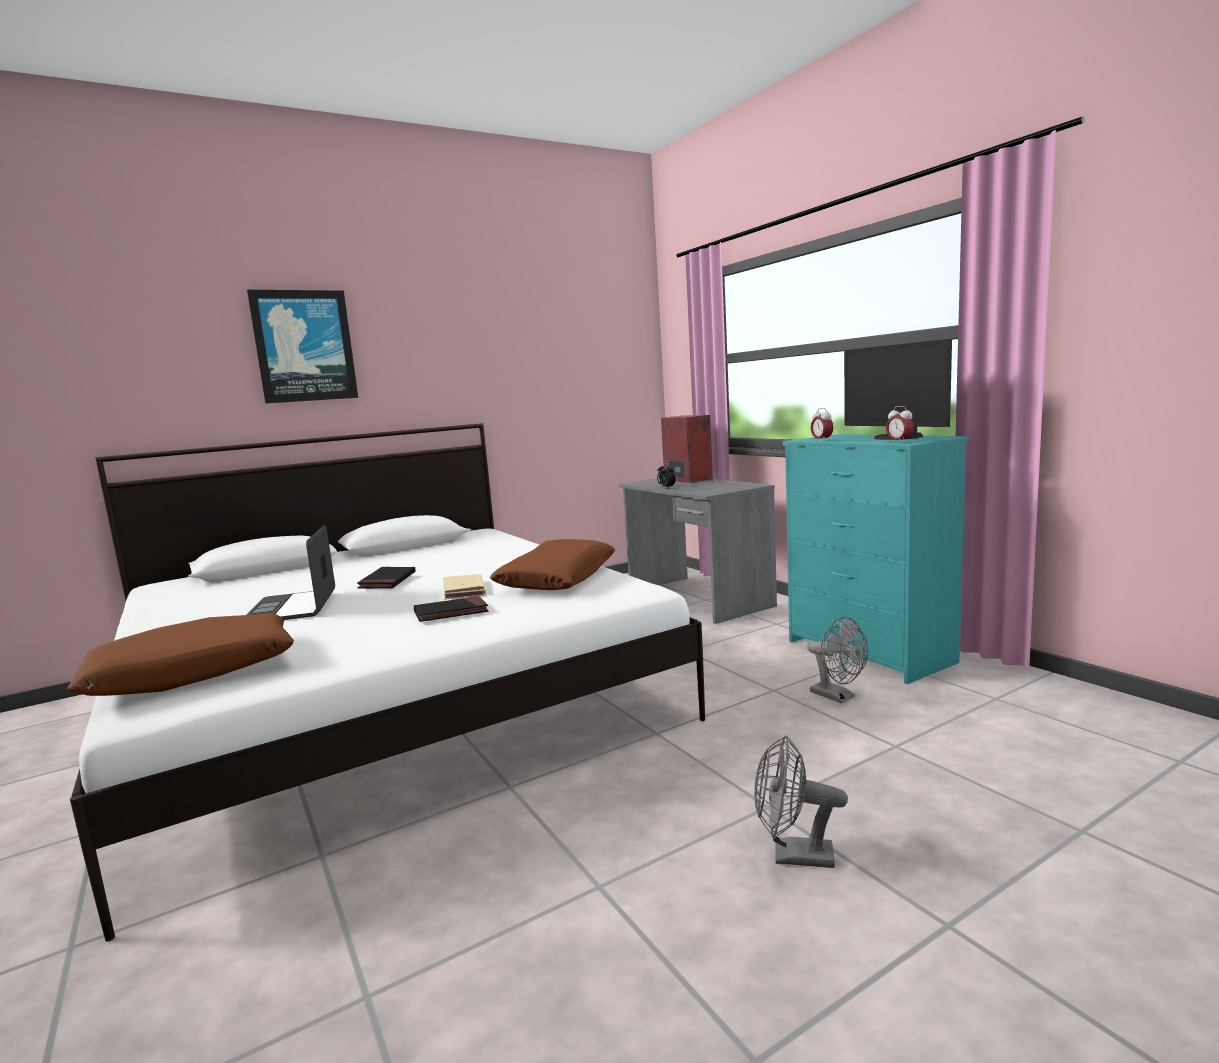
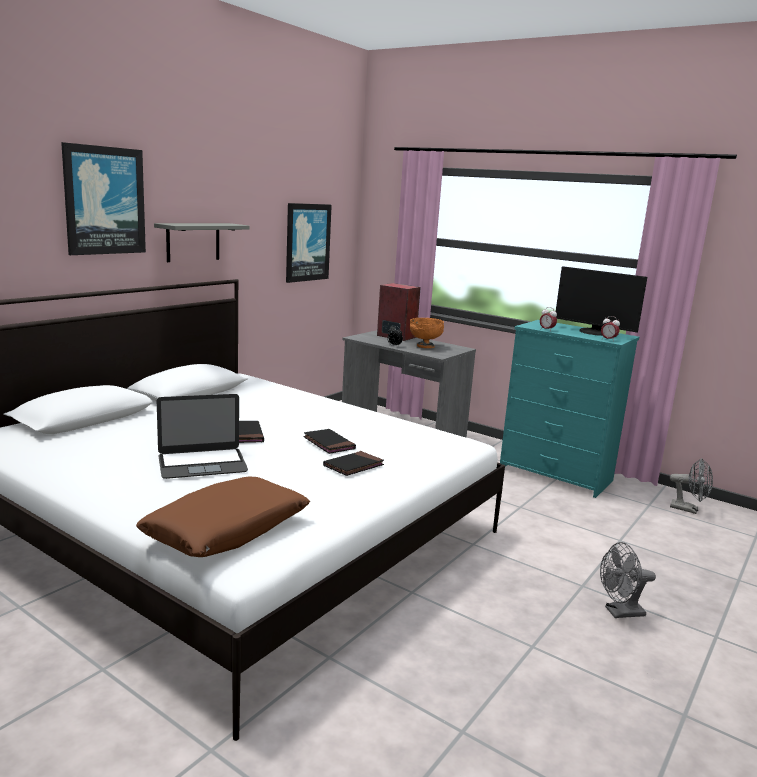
camera: 25 degrees left, 5 degrees up
laptop [246,525,335,620] -> laptop turned 75 degrees counterclockwise [157,394,248,479]
beige book [443,574,486,600] -> black book [303,429,356,454]
brown pillow [490,539,615,590] -> none
grey fan [807,617,868,703] -> grey fan moved to [670,458,713,514]
none -> grey shelf [154,223,250,262]
none -> picture [286,203,332,283]
none -> orange bowl [410,318,444,348]

